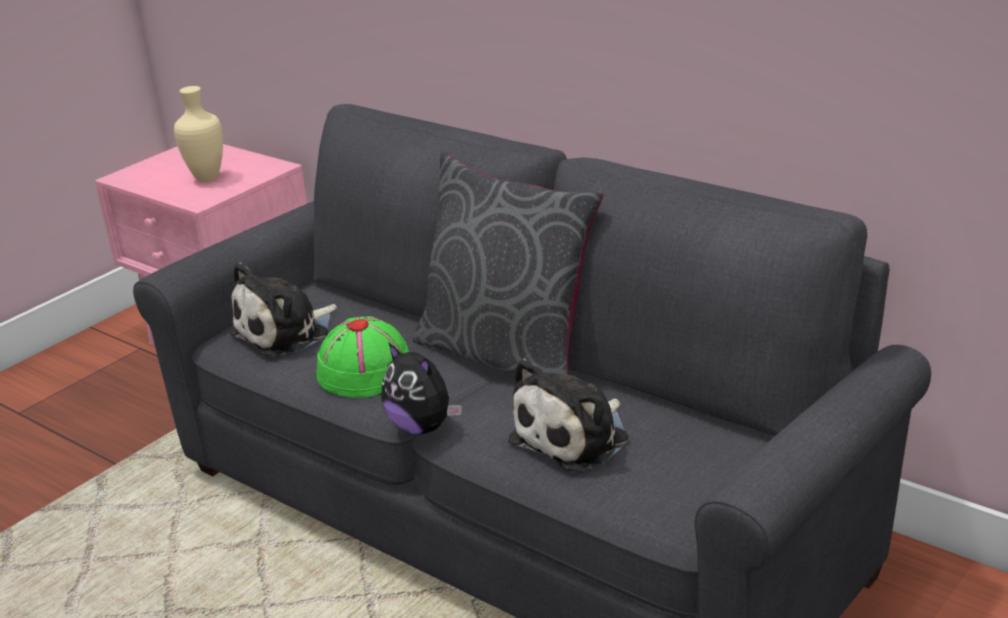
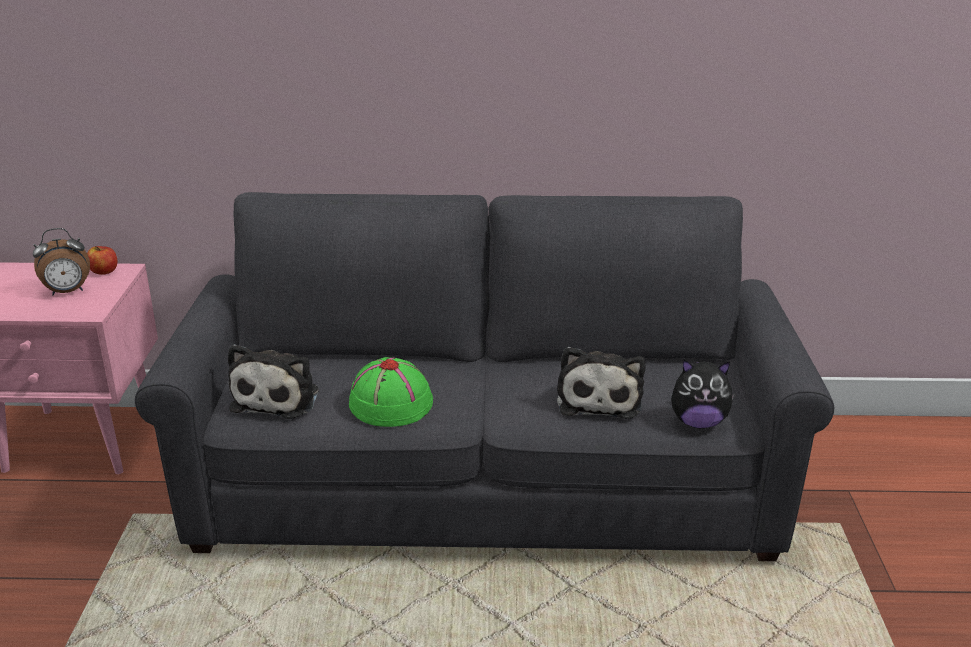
camera: 40 degrees left, 0 degrees up
beige vase [174,86,223,182] -> alarm clock [33,228,90,295]
plush toy [382,342,462,435] -> plush toy moved to [671,360,735,428]
grey pillow [413,152,603,376] -> none
none -> apple [87,246,117,275]

